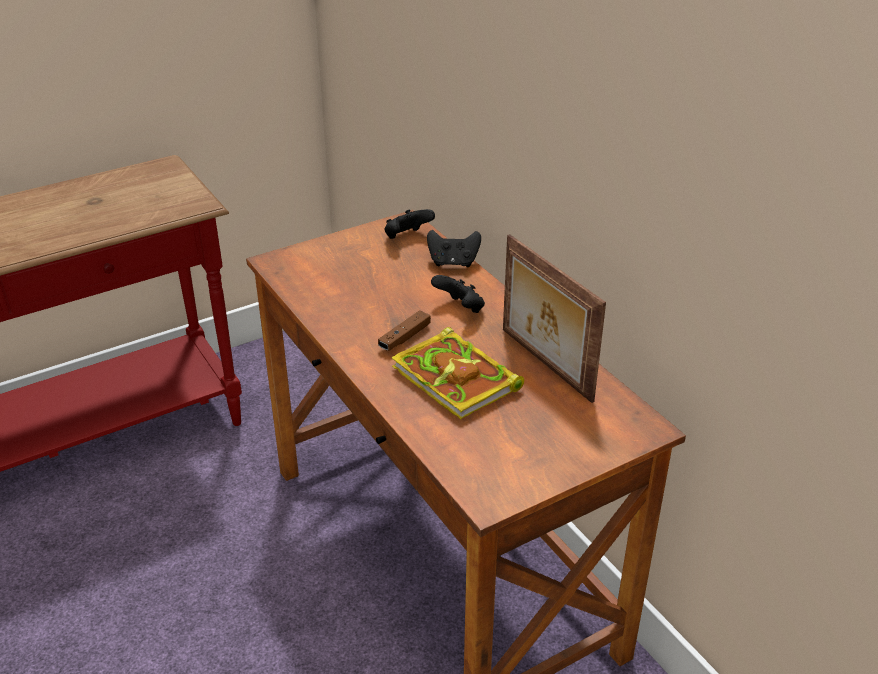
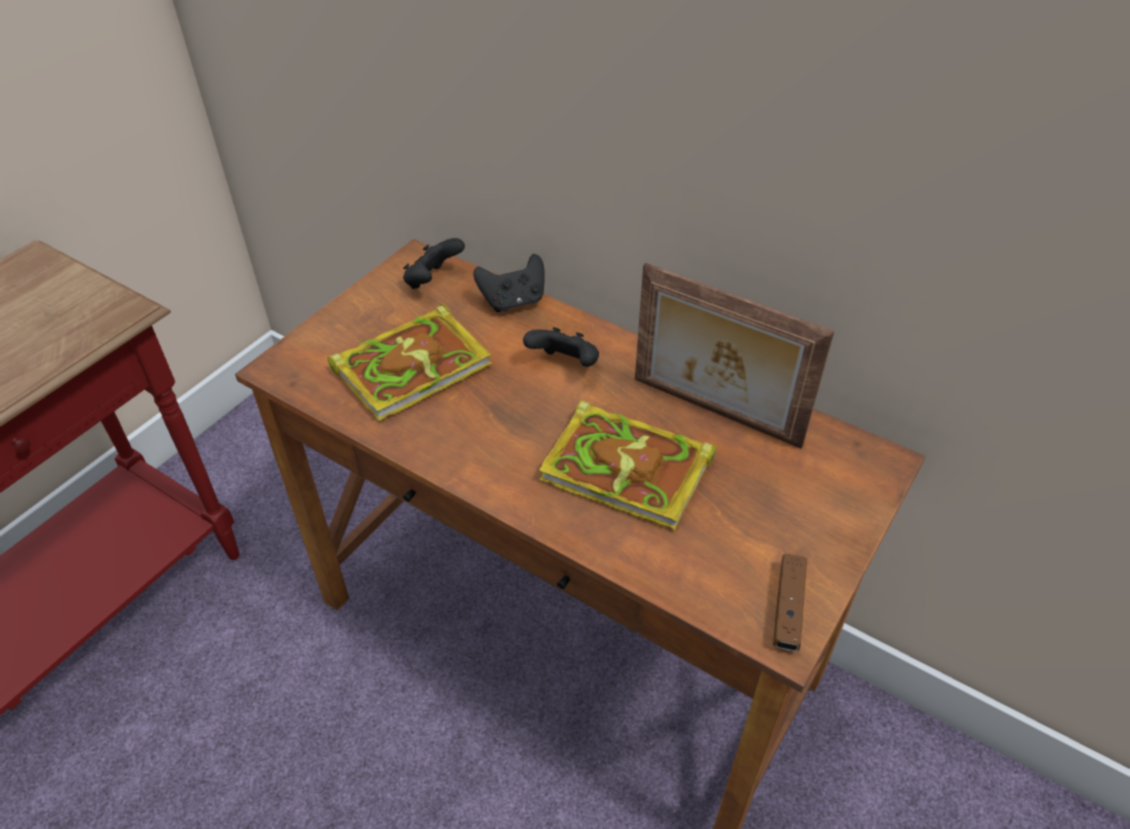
camera: 25 degrees left, 10 degrees up
brown game controller [378,310,431,351] -> brown game controller moved to [773,554,807,651]
none -> book [327,304,492,421]

